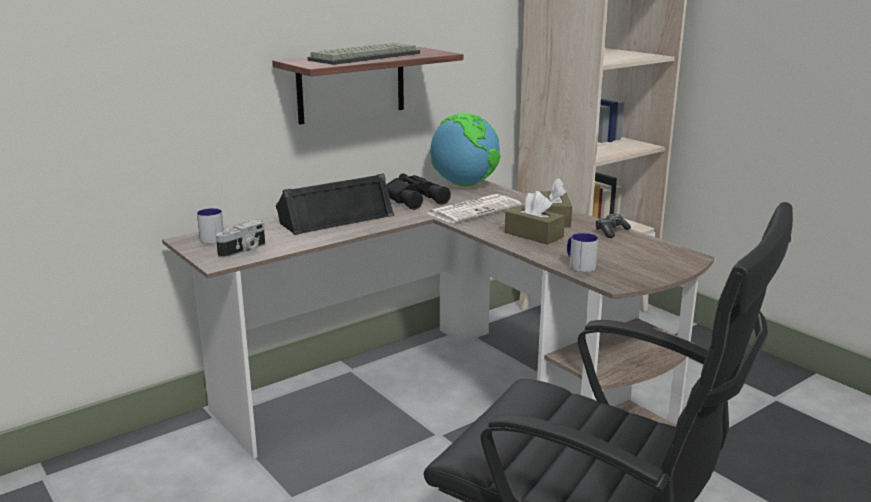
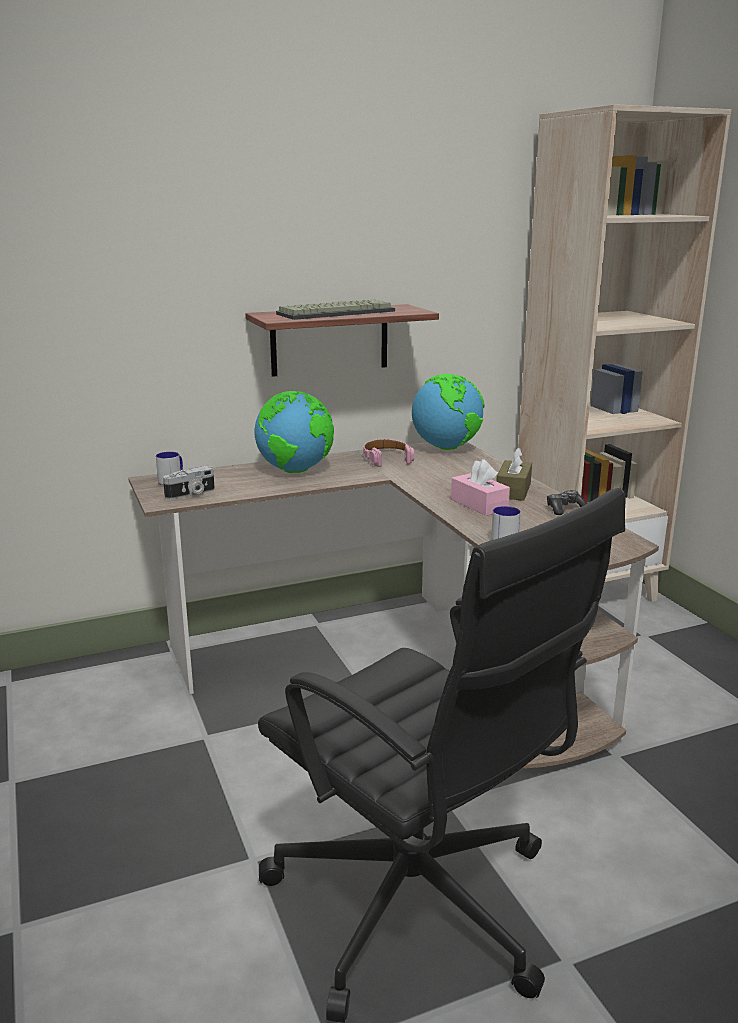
camera: 15 degrees right, 0 degrees up
black speaker [276,173,394,235] -> globe [255,391,334,473]
black binoculars [386,174,451,210] -> pink headphones [363,439,414,467]
newspaper [427,194,522,223] -> none
brown tissue box [505,191,565,245] -> pink tissue box [451,459,510,516]

